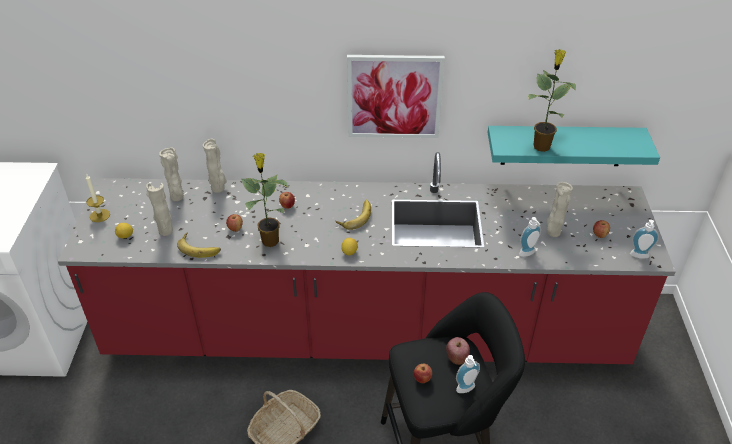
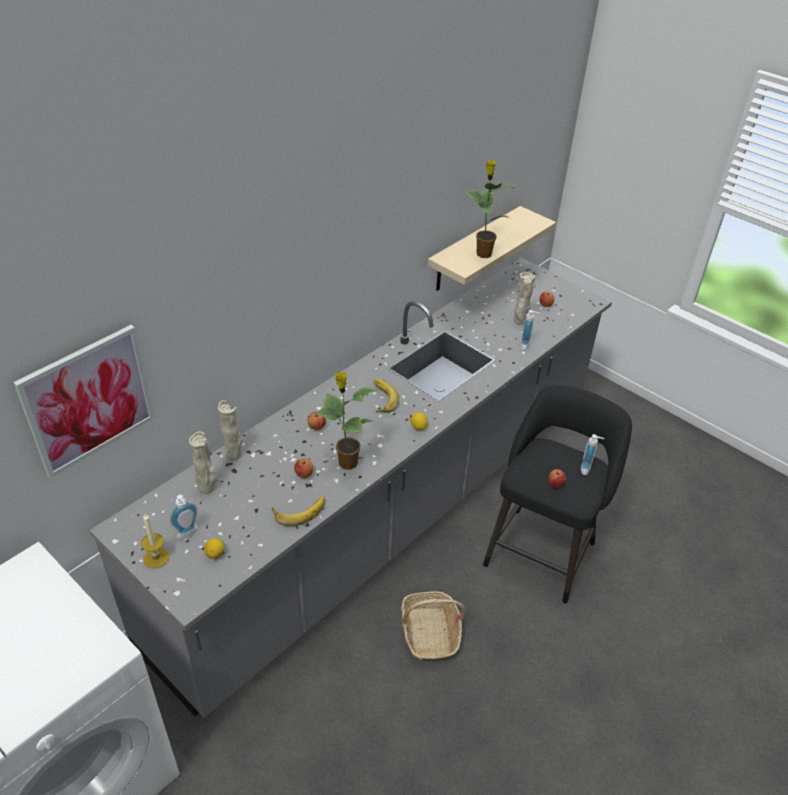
camera: 50 degrees left, 0 degrees up
red counter [58,152,676,364] -> grey counter [89,258,612,718]
beige vase [146,183,173,236] -> none
picture [347,55,445,138] -> picture moved to [13,325,155,478]
apple [446,337,470,365] -> none
turquoise shelf [487,126,660,166] -> beige shelf [428,206,556,291]
soap dispenser [630,219,659,259] -> soap dispenser moved to [170,495,198,539]

